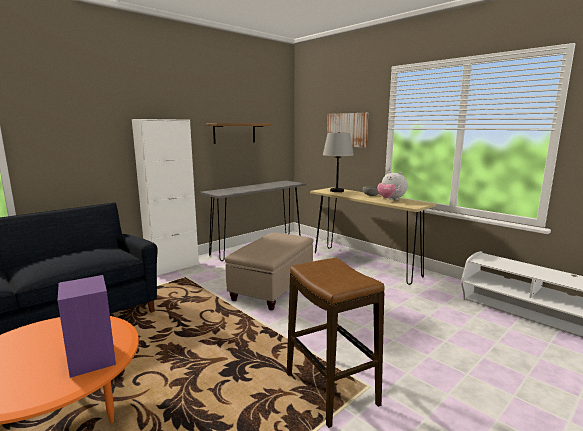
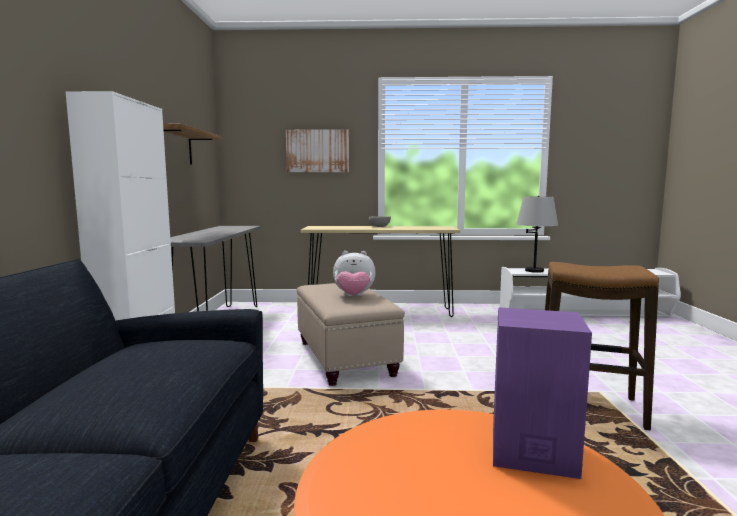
camera: 45 degrees left, 5 degrees down
grey table lamp [323,132,354,192] -> grey table lamp moved to [516,196,558,273]
plush toy [377,171,407,200] -> plush toy moved to [333,251,376,296]

